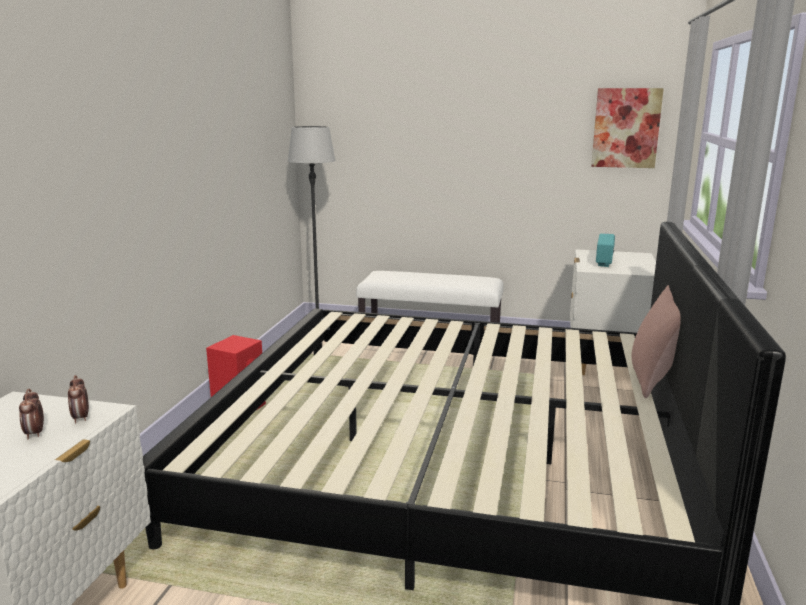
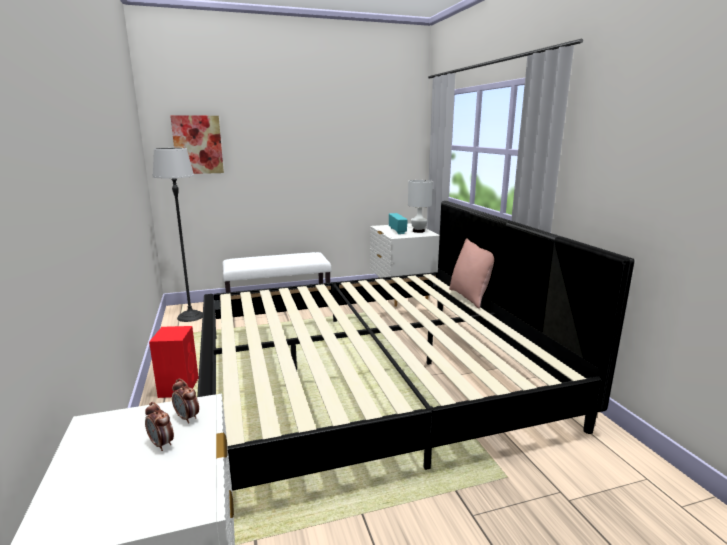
camera: 30 degrees left, 0 degrees up
picture [591,88,664,168] -> picture moved to [170,115,224,174]
none -> white table lamp [408,180,433,233]

